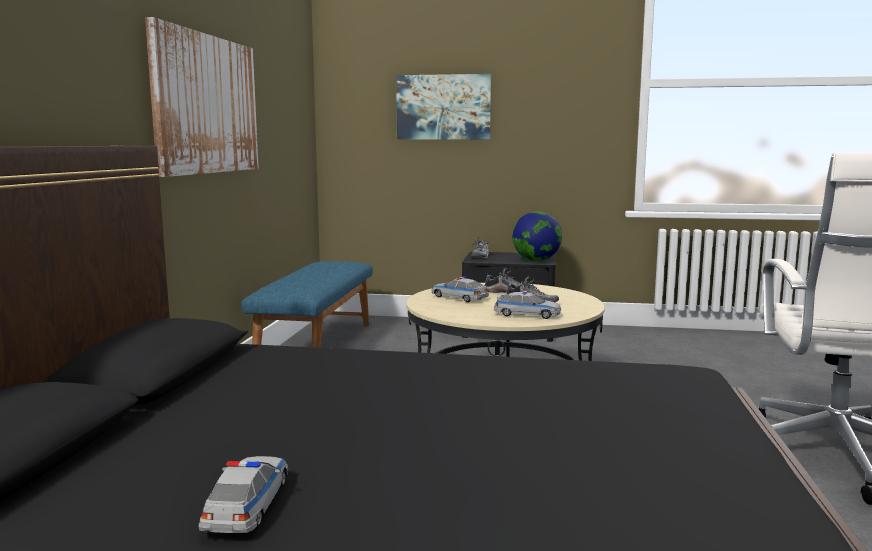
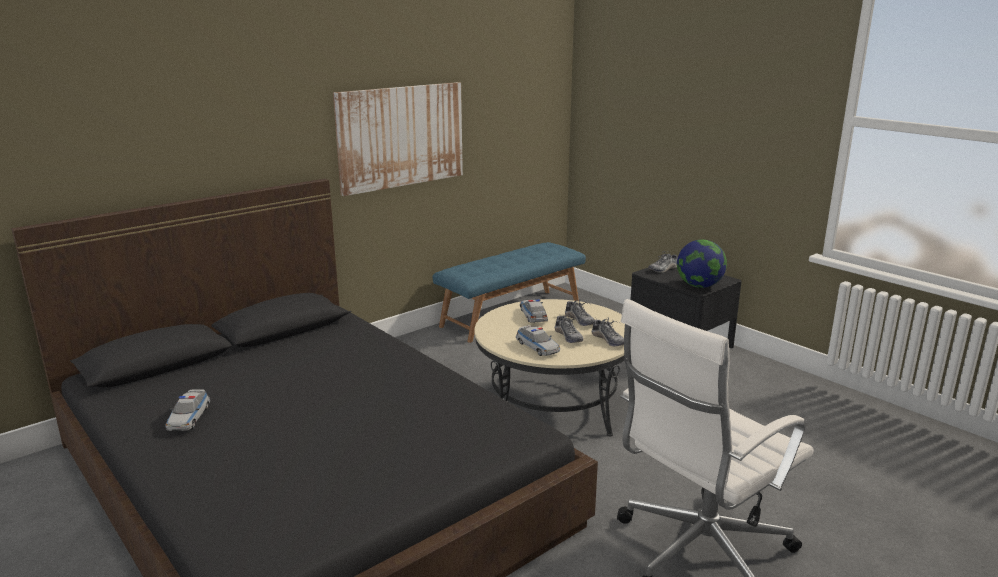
camera: 40 degrees right, 10 degrees up
toy car [199,456,288,535] -> toy car turned 135 degrees clockwise [165,389,210,431]
picture [396,74,491,139] -> none
none -> shoe [592,317,624,346]

